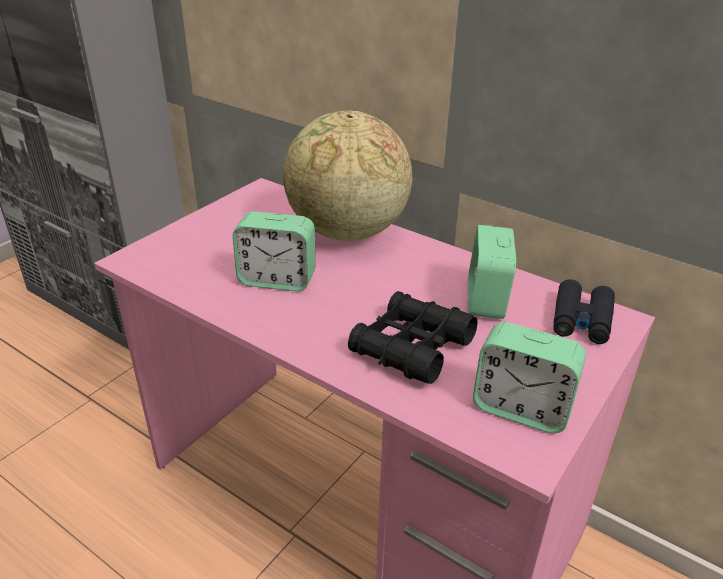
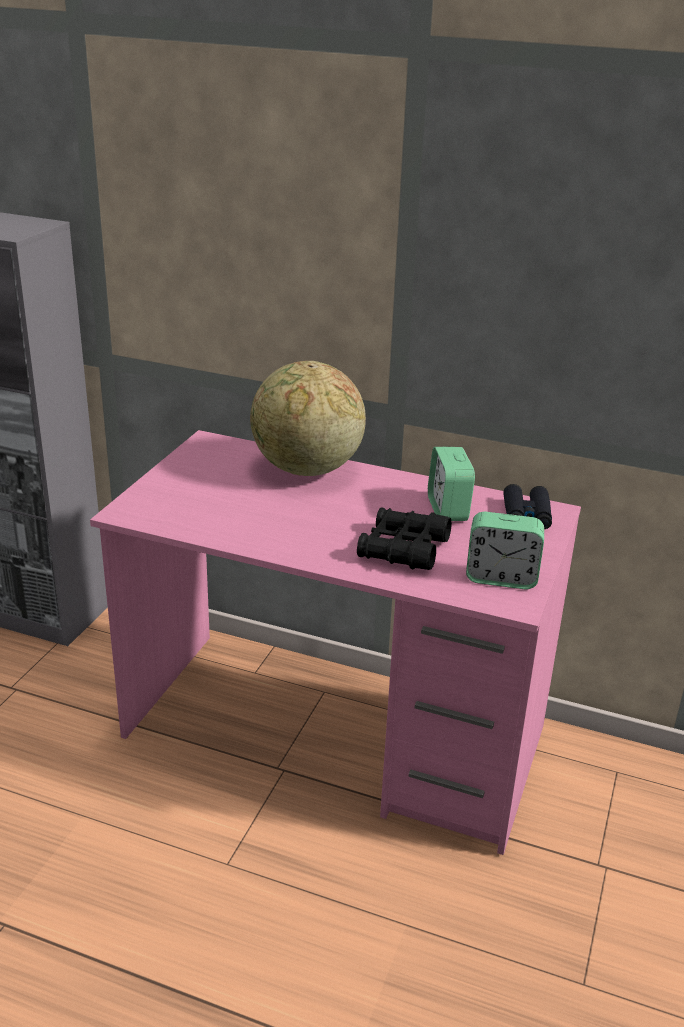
camera: 15 degrees left, 5 degrees down
alarm clock [233,211,315,291] -> none

